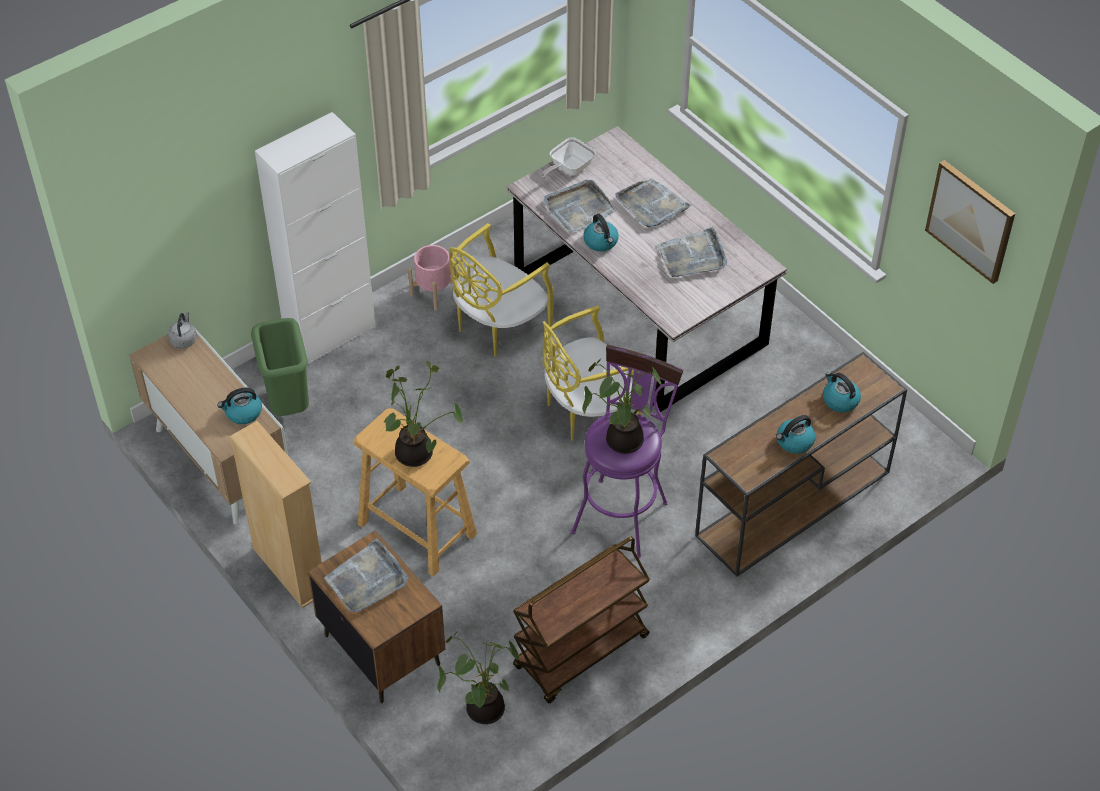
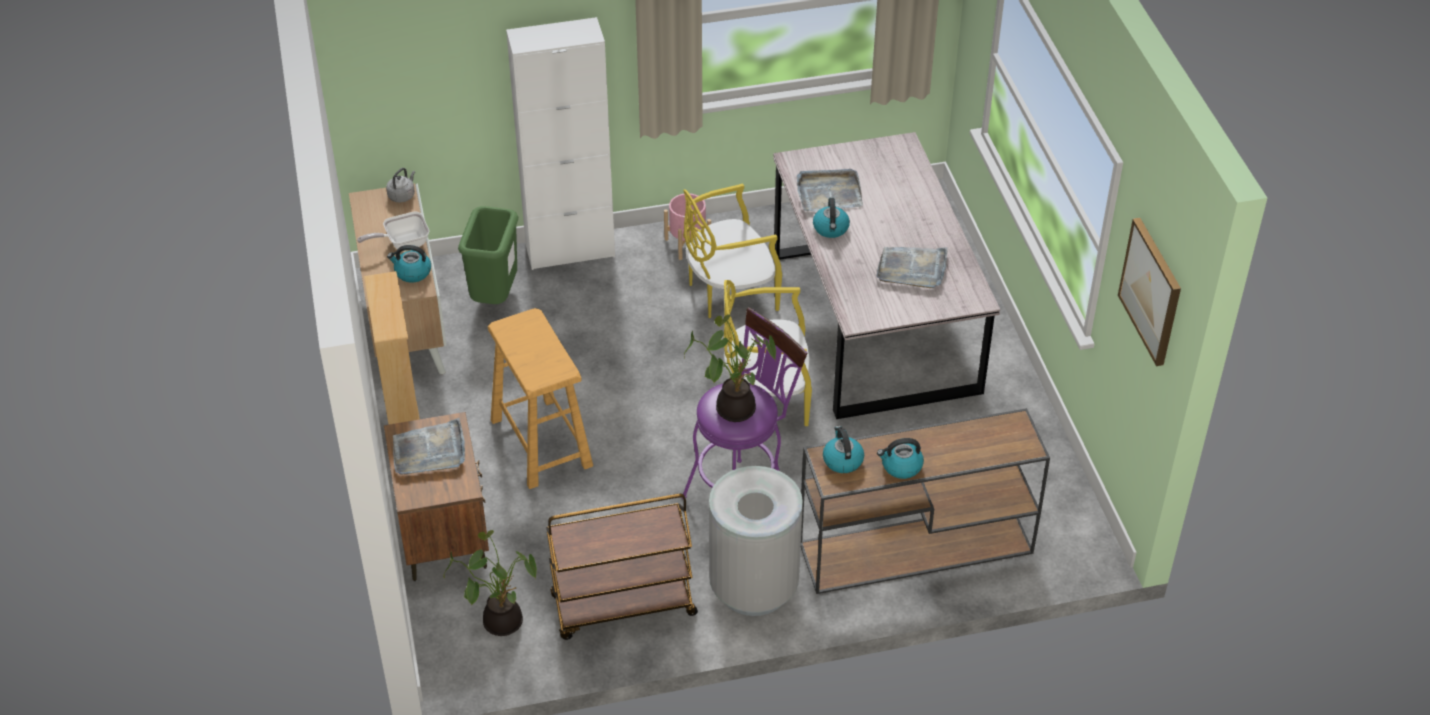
camera: 25 degrees right, 5 degrees down
potted plant [383,361,463,467] -> none
frying pan [540,137,596,179] -> frying pan moved to [357,211,429,249]
grey tray [616,178,692,227] -> none
kettle [823,371,861,412] -> kettle moved to [823,426,864,473]
none -> grey trash can [709,466,803,616]

